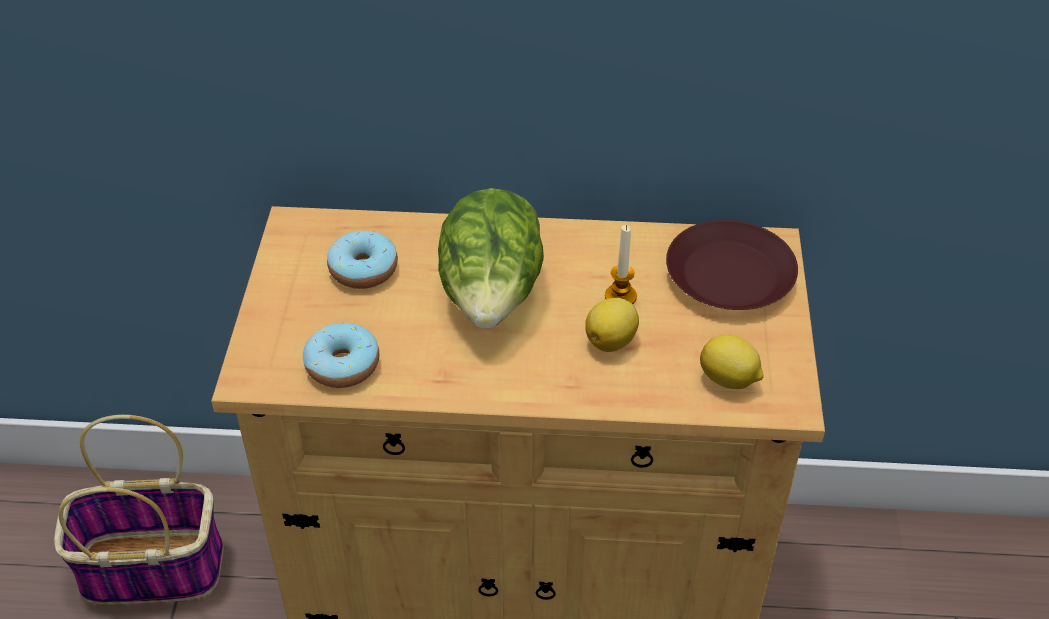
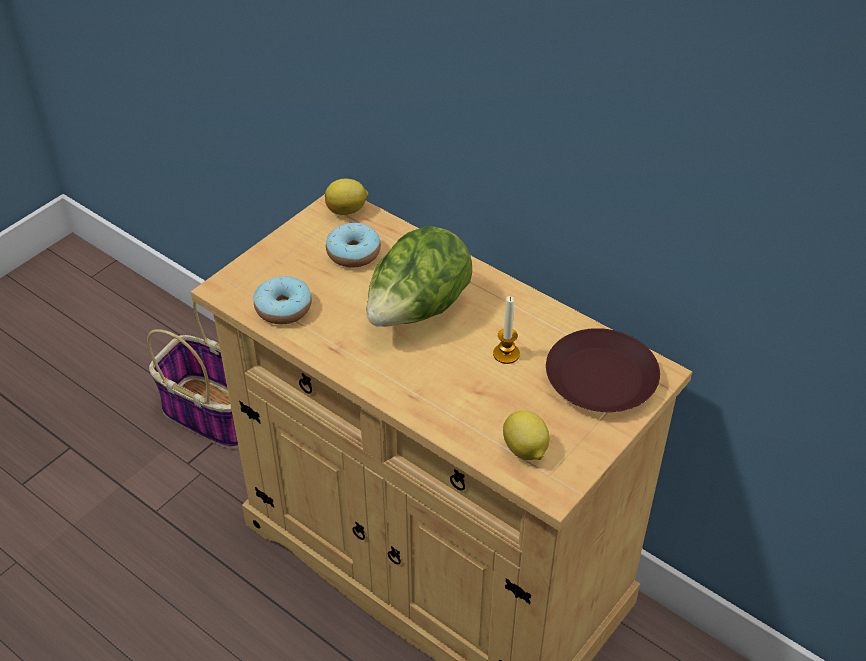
camera: 35 degrees right, 0 degrees up
lemon [585,298,639,352] -> lemon moved to [325,179,368,215]

